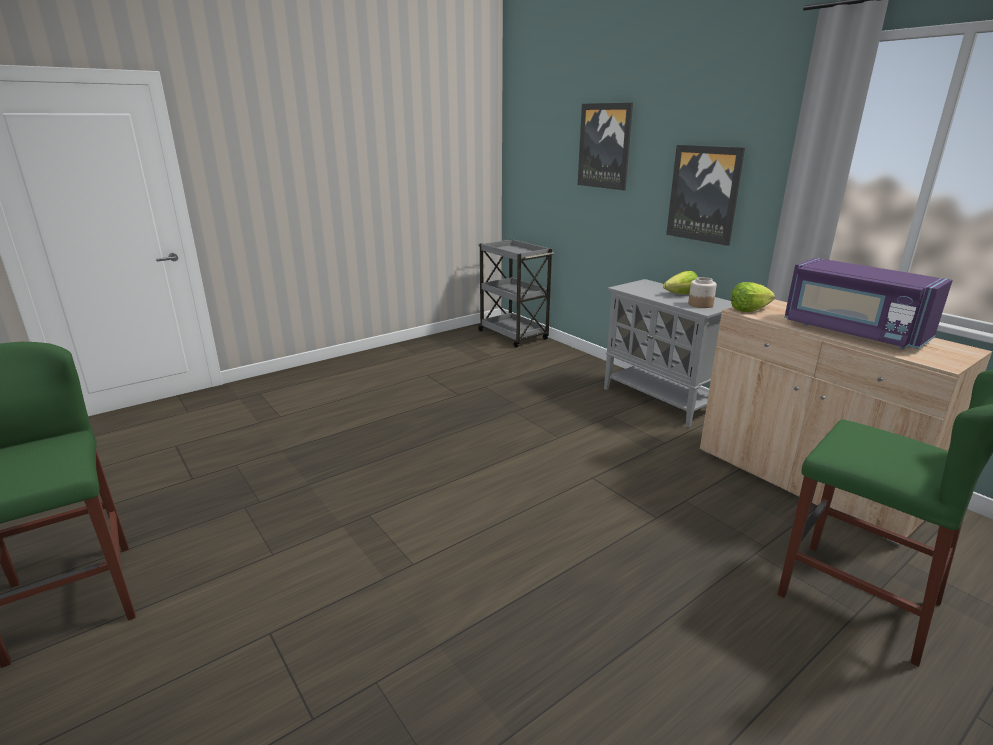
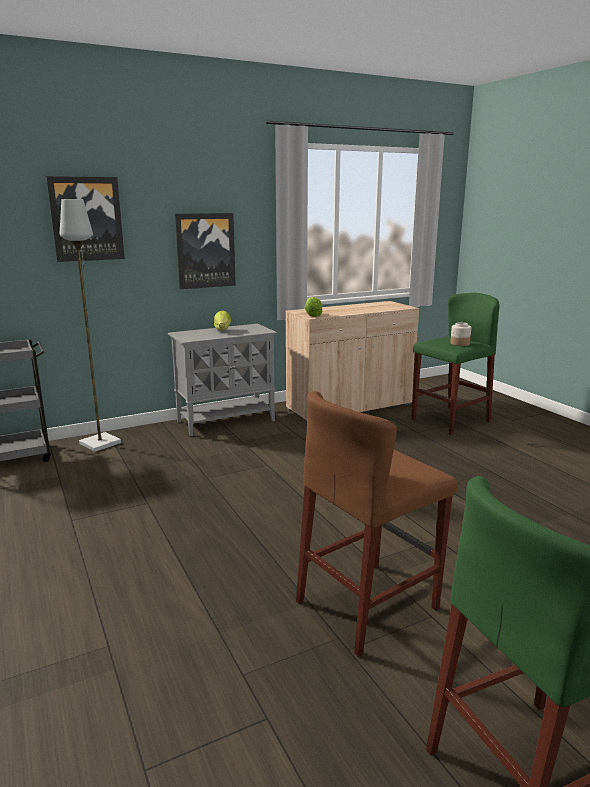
camera: 80 degrees left, 5 degrees down
jar [688,277,717,308] -> jar moved to [450,322,471,346]
purple microwave [784,258,953,349] -> none
none -> grey floor lamp [60,199,121,452]
none -> brown stool [296,391,458,657]

